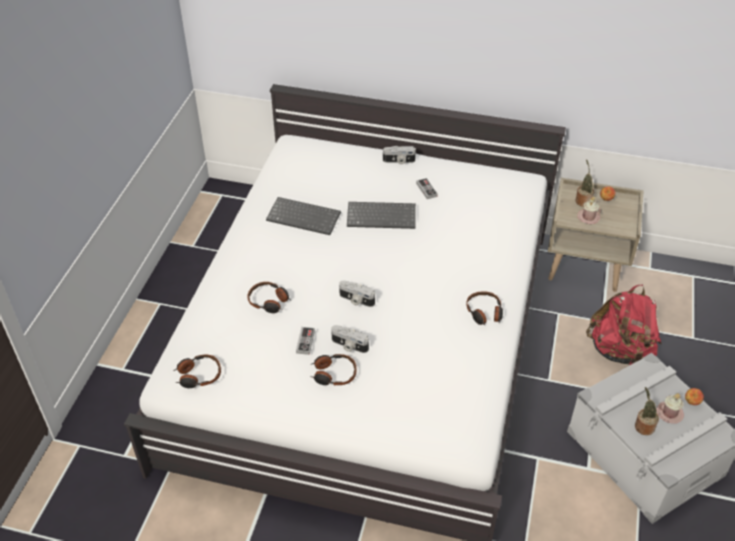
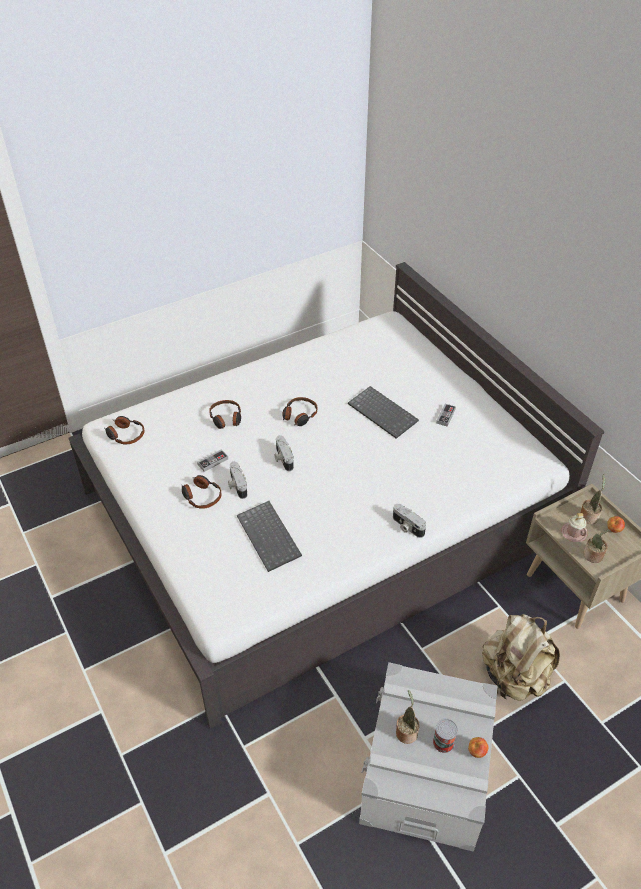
camera: 45 degrees right, 0 degrees up
keyboard [266,197,341,235] -> keyboard moved to [237,501,302,572]
camera [383,146,416,164] -> camera moved to [393,504,426,538]
headphones [466,291,503,325] -> headphones moved to [282,397,317,426]
red backpack [586,285,661,365] -> beige backpack [482,614,560,701]
pink mug [657,393,684,423] -> can [433,719,458,753]
none -> potted plant [583,530,609,563]

